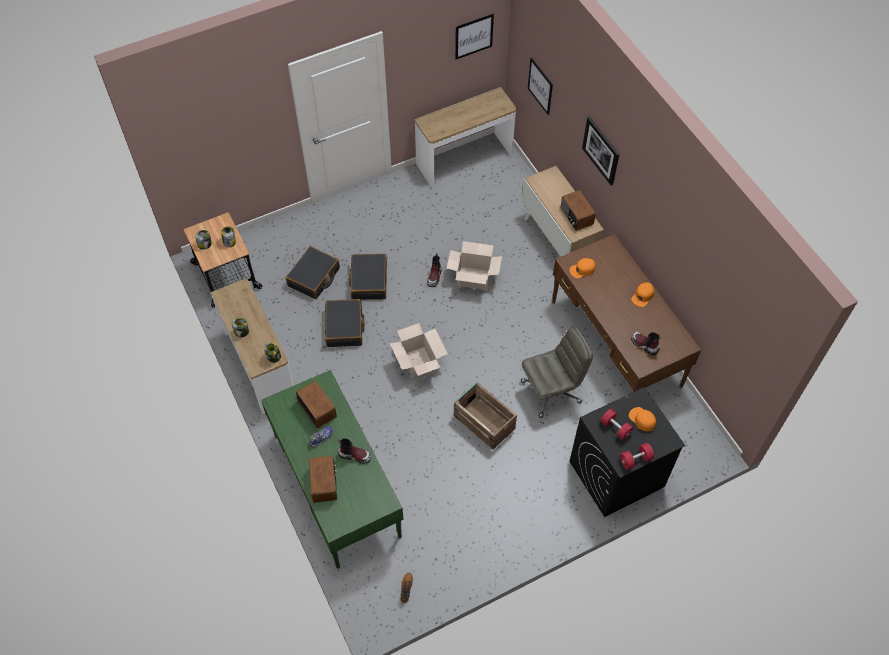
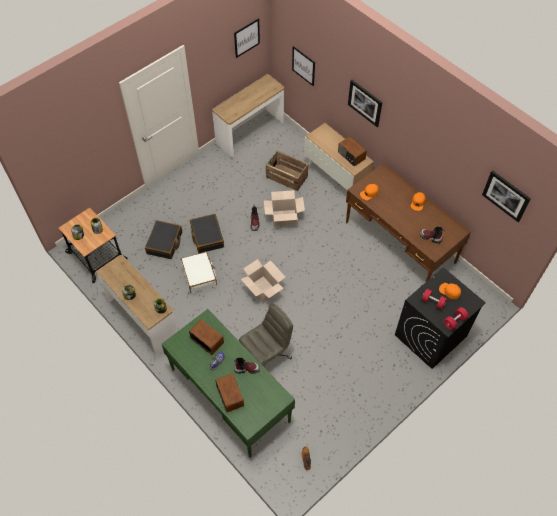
camera: 15 degrees left, 0 degrees up
black suitcase [325,299,365,347] -> white suitcase [181,252,217,293]
crate [454,381,517,450] -> crate moved to [266,150,309,191]
grey office chair [521,326,593,418] -> grey office chair moved to [239,304,293,368]
none -> picture [482,170,531,222]

